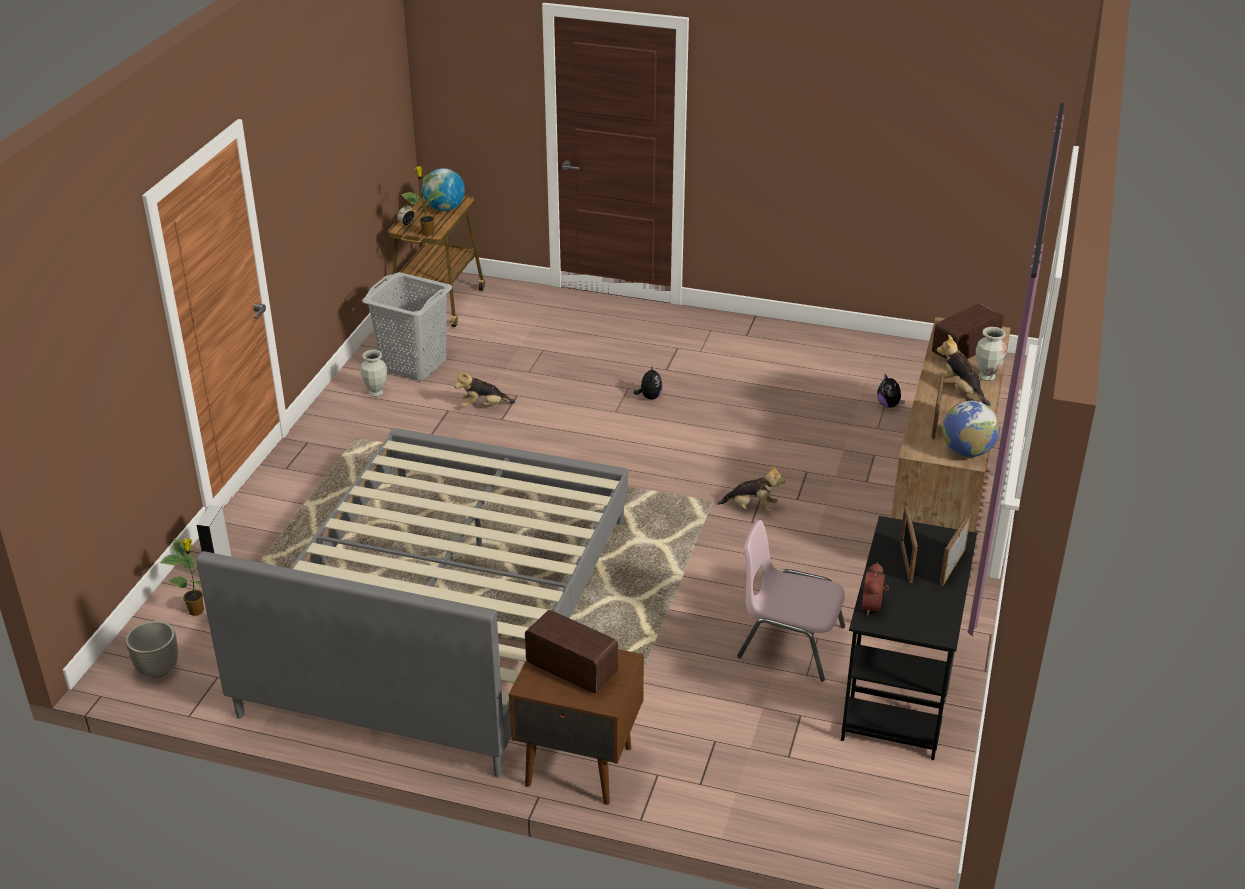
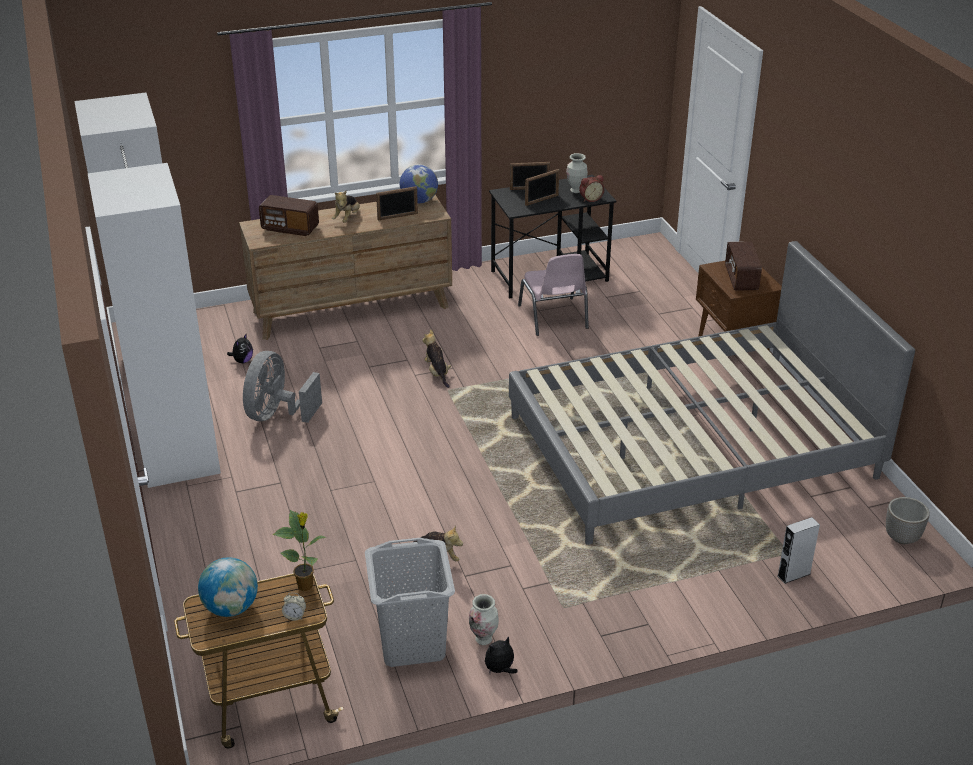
camera: 125 degrees left, 0 degrees up
potted plant [160,538,204,616] -> none
plush toy [634,365,663,399] -> plush toy moved to [485,636,518,673]
vase [976,327,1006,381] -> vase moved to [566,153,588,193]
none -> white wardrobe [74,93,221,488]
none -> grey fan [243,351,322,423]

